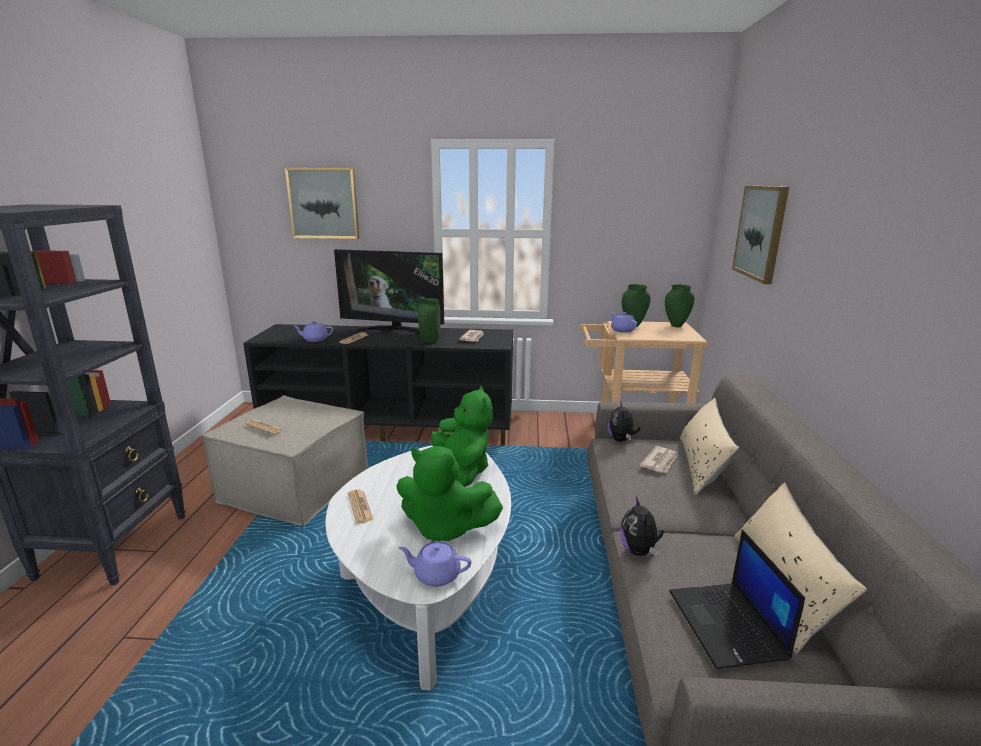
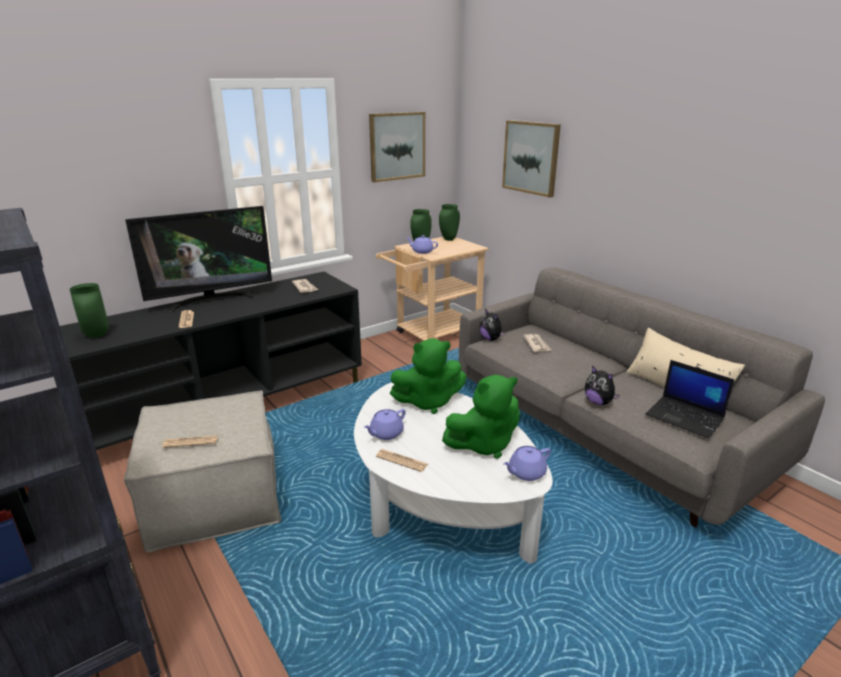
camera: 40 degrees left, 5 degrees up
picture [285,168,359,239] -> picture moved to [369,112,425,182]
purple teapot [294,321,334,342] -> purple teapot moved to [364,409,406,440]
green vase [418,298,441,343] -> green vase moved to [70,283,109,338]
green plush toy [431,386,492,487] -> green plush toy turned 135 degrees clockwise [390,338,467,414]
beige pillow [680,398,739,495] -> none

